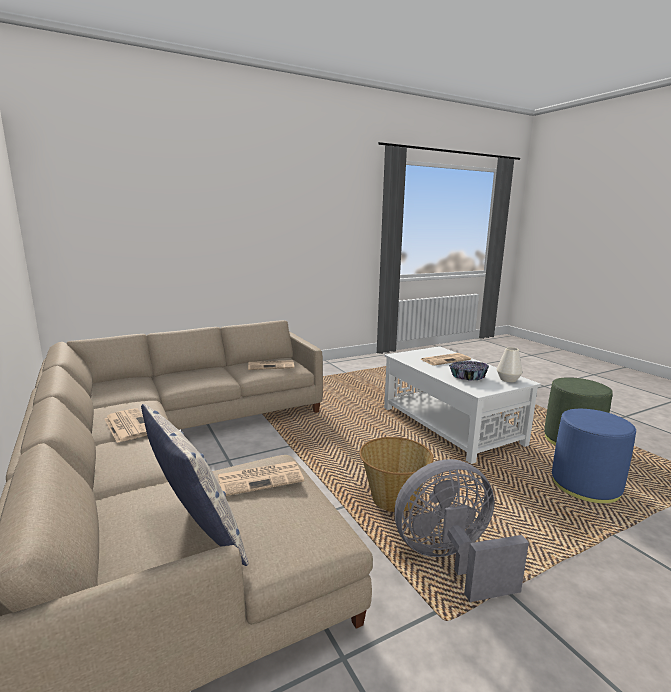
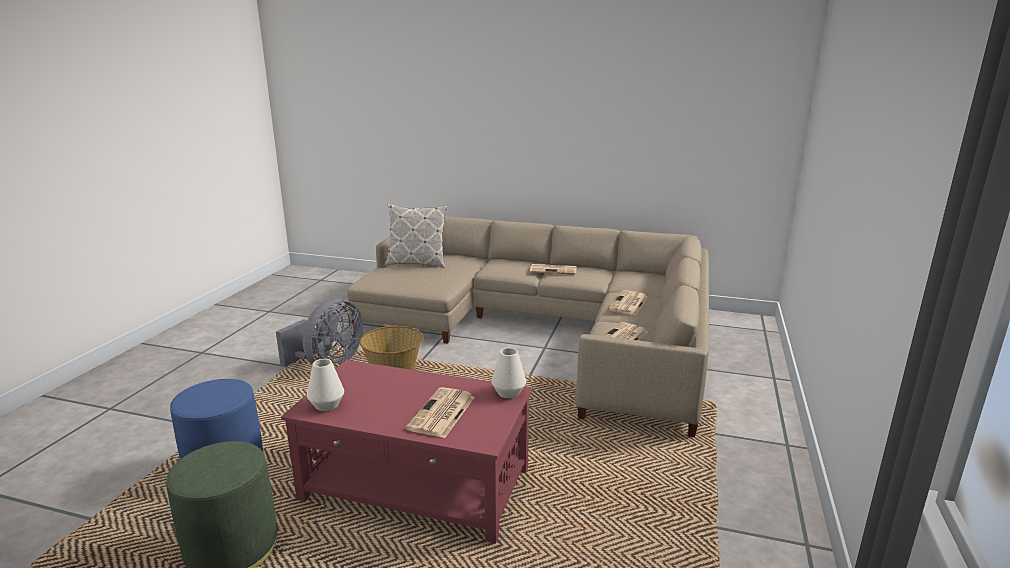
camera: 135 degrees right, 5 degrees up
newspaper [218,461,304,496] -> newspaper moved to [608,290,648,315]
white coffee table [384,346,541,464] -> red coffee table [281,360,532,544]
bowl [449,361,489,381] -> none
none -> white vase [491,348,526,398]

